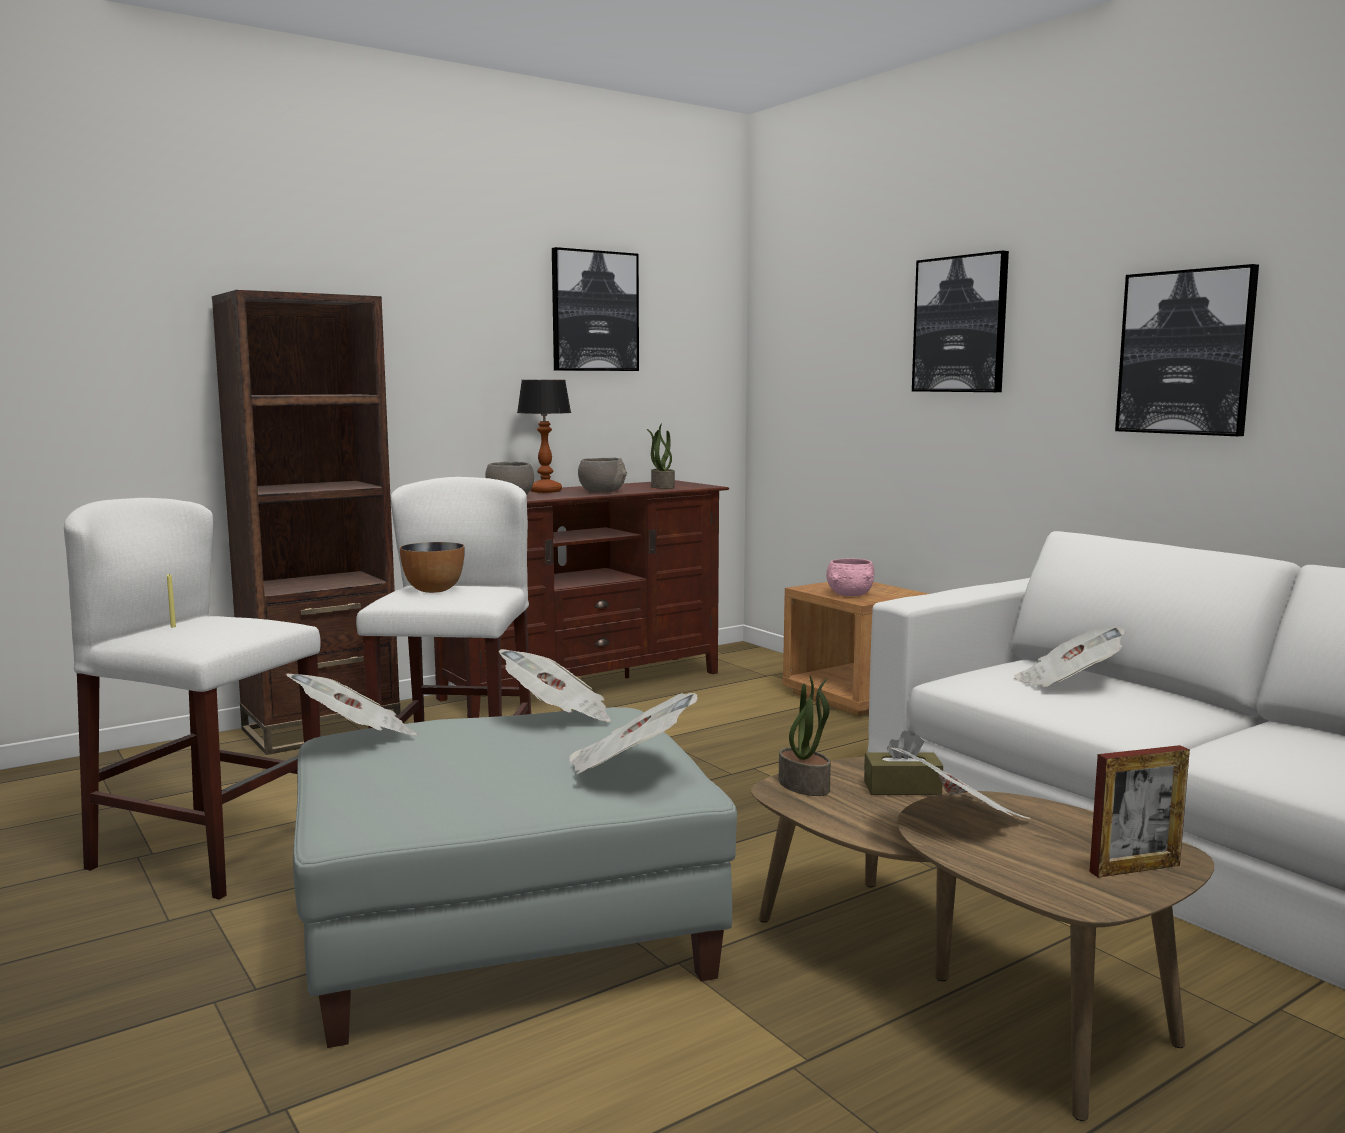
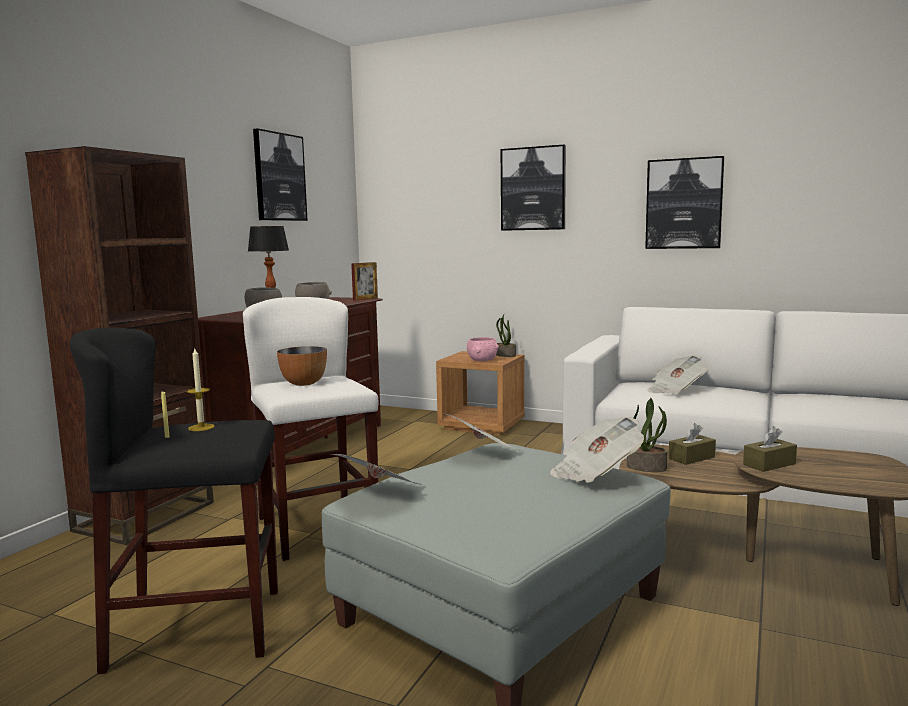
camera: 30 degrees left, 0 degrees up
white stool [64,498,321,900] -> black stool [70,327,278,674]
potted plant [647,423,675,489] -> potted plant moved to [496,314,516,357]
newspaper [891,748,1031,819] -> brown tissue box [743,426,797,472]
picture frame [1089,745,1190,878] -> picture frame moved to [351,262,378,301]
none -> candle [187,349,215,431]

